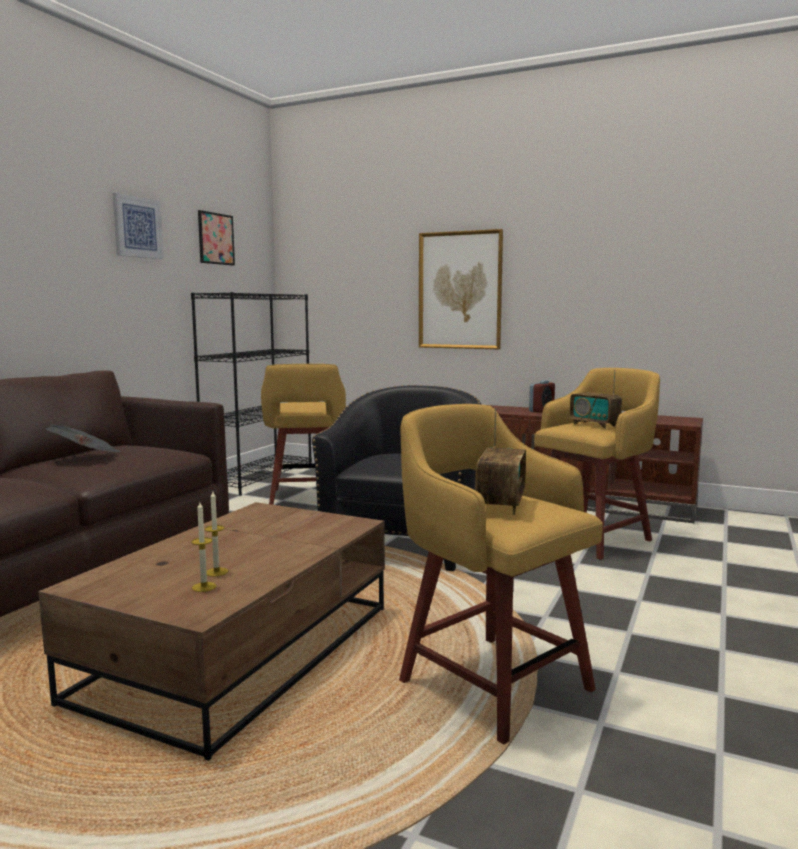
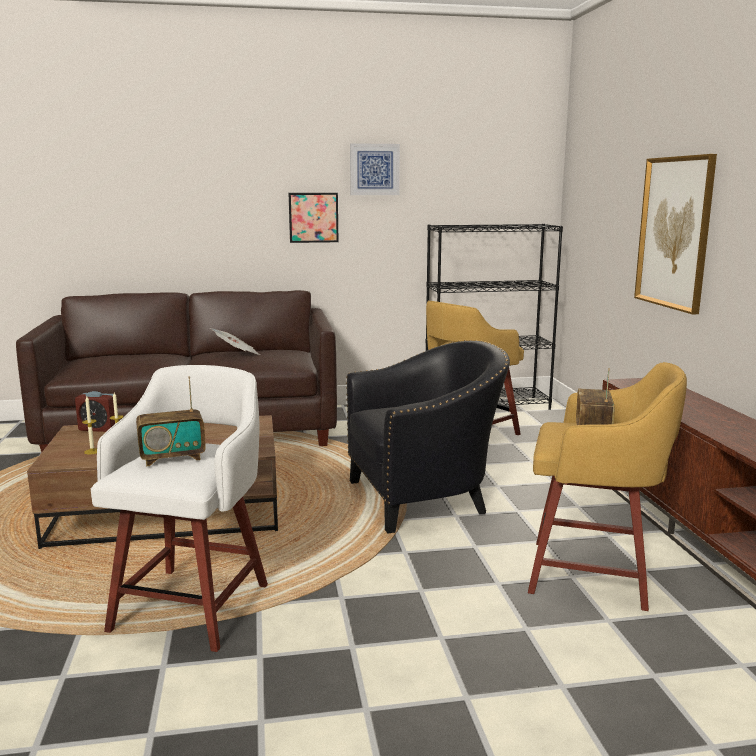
camera: 55 degrees right, 5 degrees up
picture [198,210,235,265] -> picture moved to [289,193,339,243]
yellow stool [399,404,603,744] -> white stool [91,365,268,652]
alarm clock [529,380,555,413] -> alarm clock moved to [75,391,115,432]

